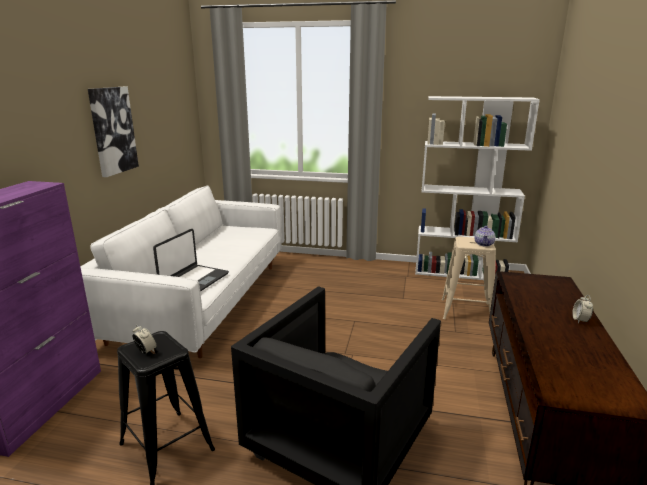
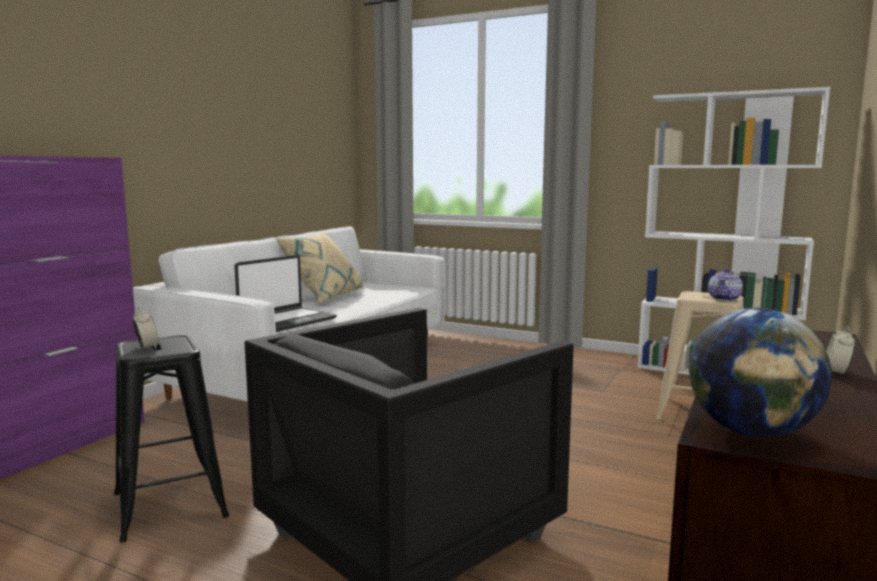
camera: 15 degrees right, 10 degrees down
picture [88,87,139,177] -> none
none -> beige pillow [276,231,363,302]
none -> globe [689,308,832,438]

